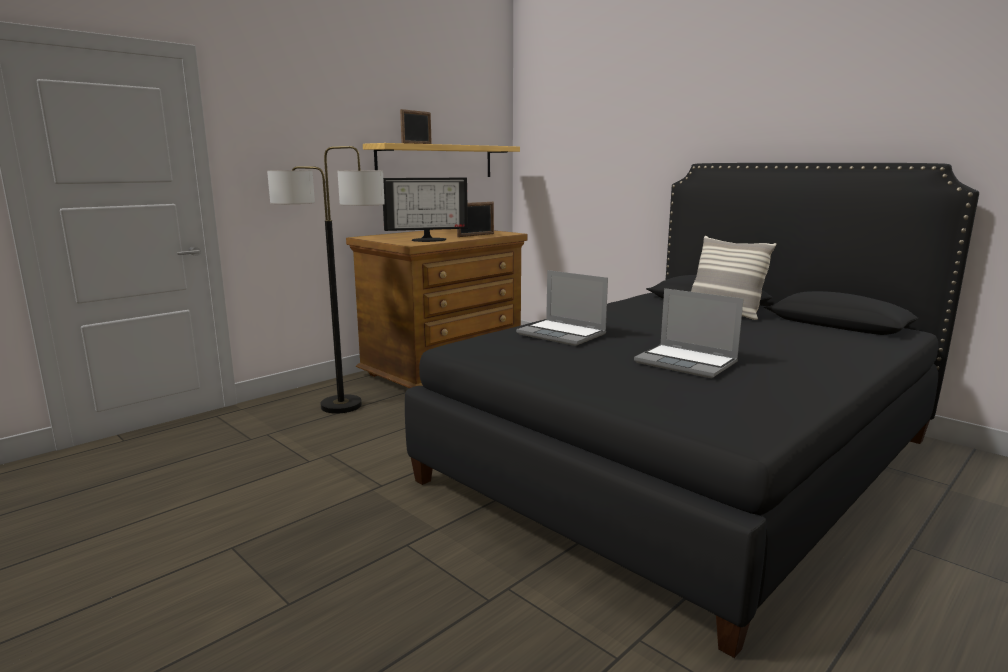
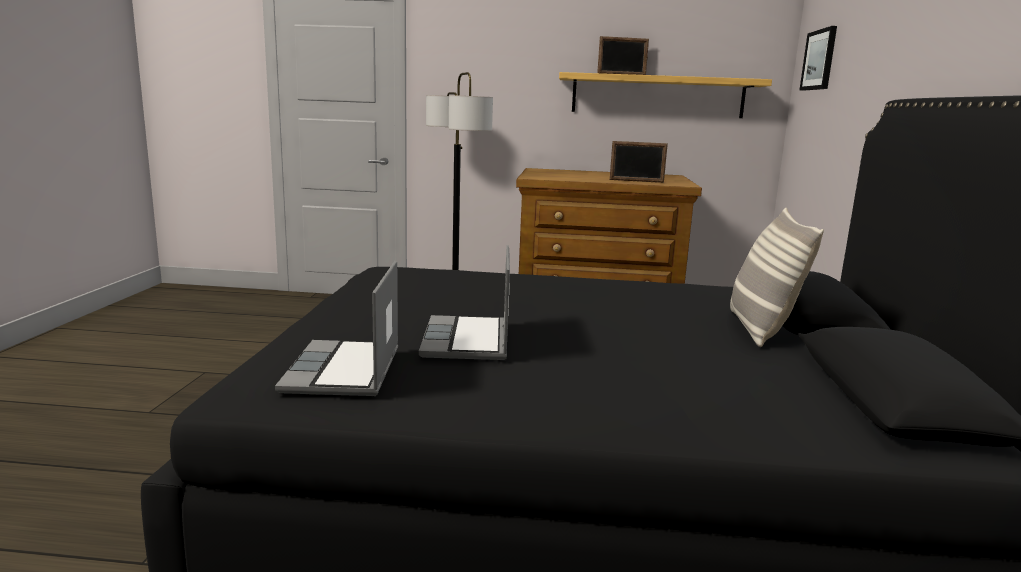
camera: 50 degrees right, 0 degrees up
monitor [383,178,468,242] -> none
laptop [516,270,608,346] -> laptop moved to [275,261,398,396]
none -> picture [800,26,837,91]

